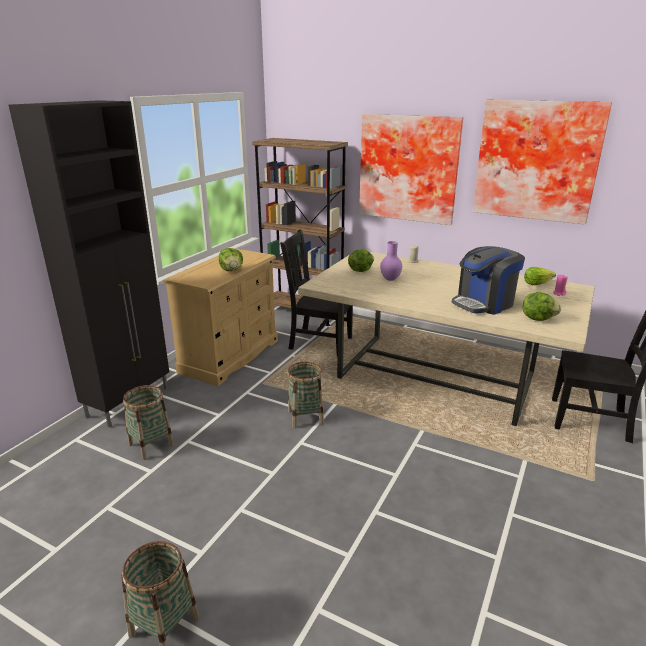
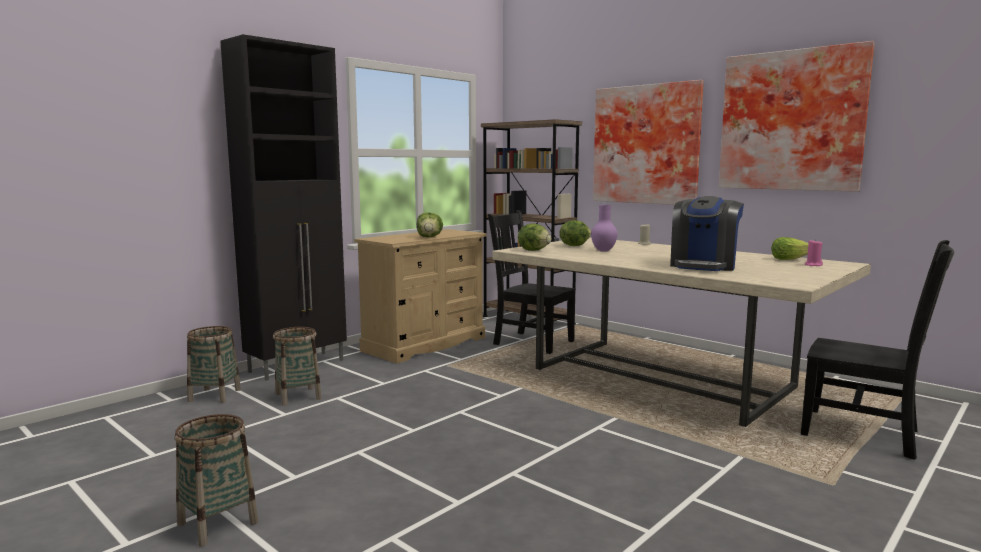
camera: 15 degrees right, 15 degrees down
basket [287,362,324,428] -> basket moved to [187,326,241,403]
coffee machine [452,246,525,315] -> coffee machine turned 45 degrees counterclockwise [670,196,744,271]
lettuce [523,292,561,321] -> lettuce moved to [518,223,552,251]

